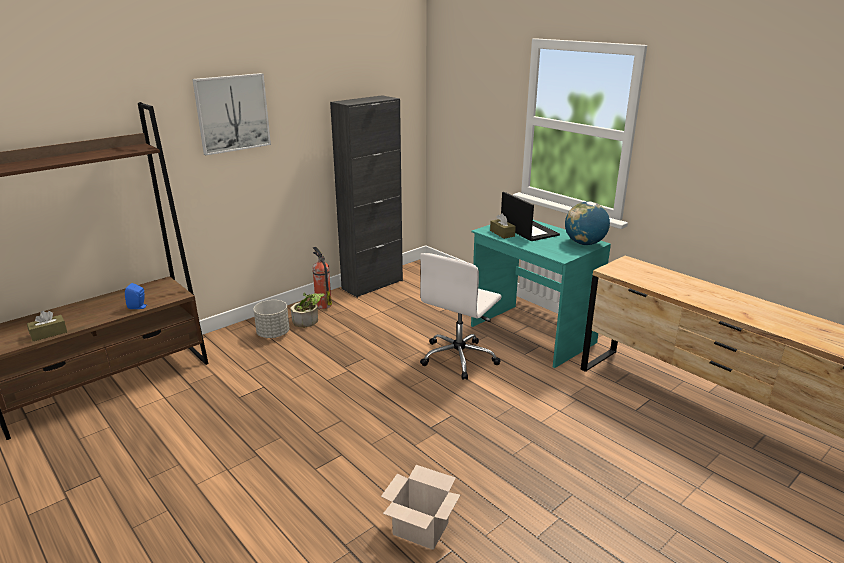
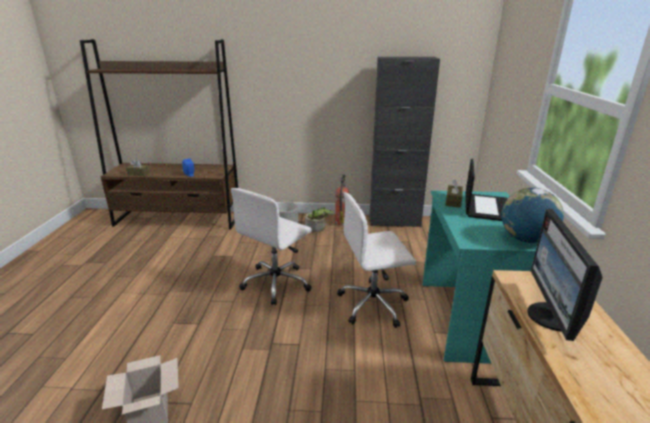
camera: 45 degrees right, 0 degrees up
picture [192,73,271,155] -> none
none -> white office chair [231,188,312,305]
none -> monitor [527,209,603,341]

